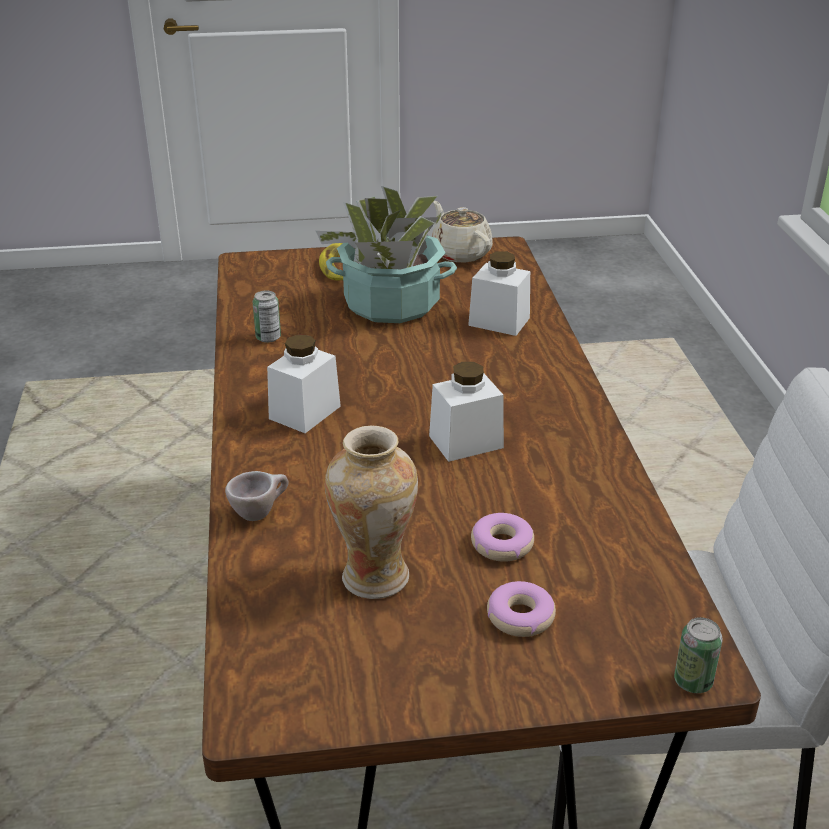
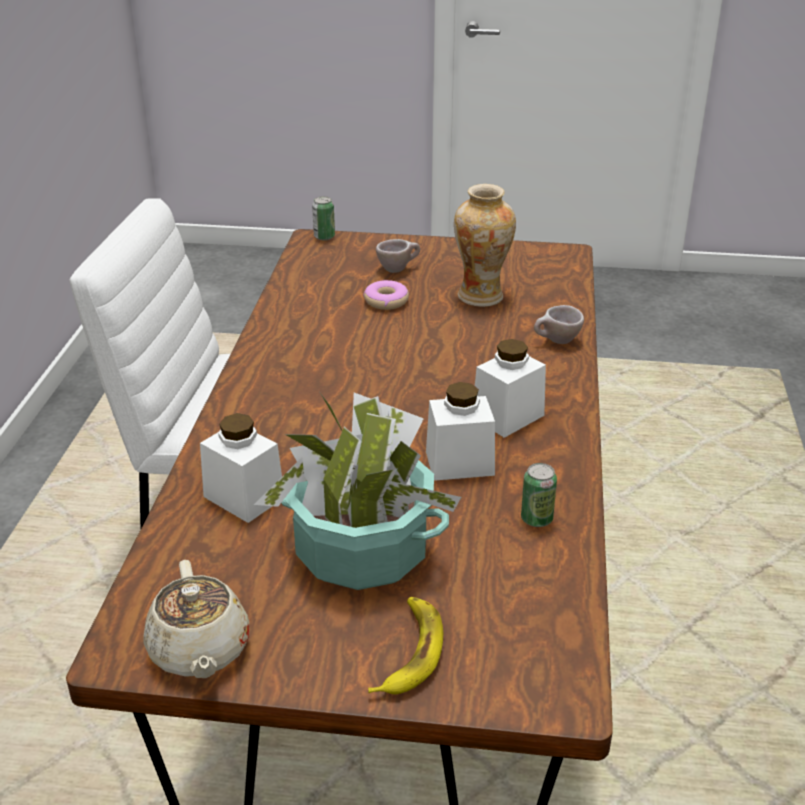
camera: 165 degrees left, 0 degrees up
white jar [429,362,504,462] -> white jar moved to [426,382,495,481]
donut [487,581,556,637] -> beige cup [376,239,420,273]

